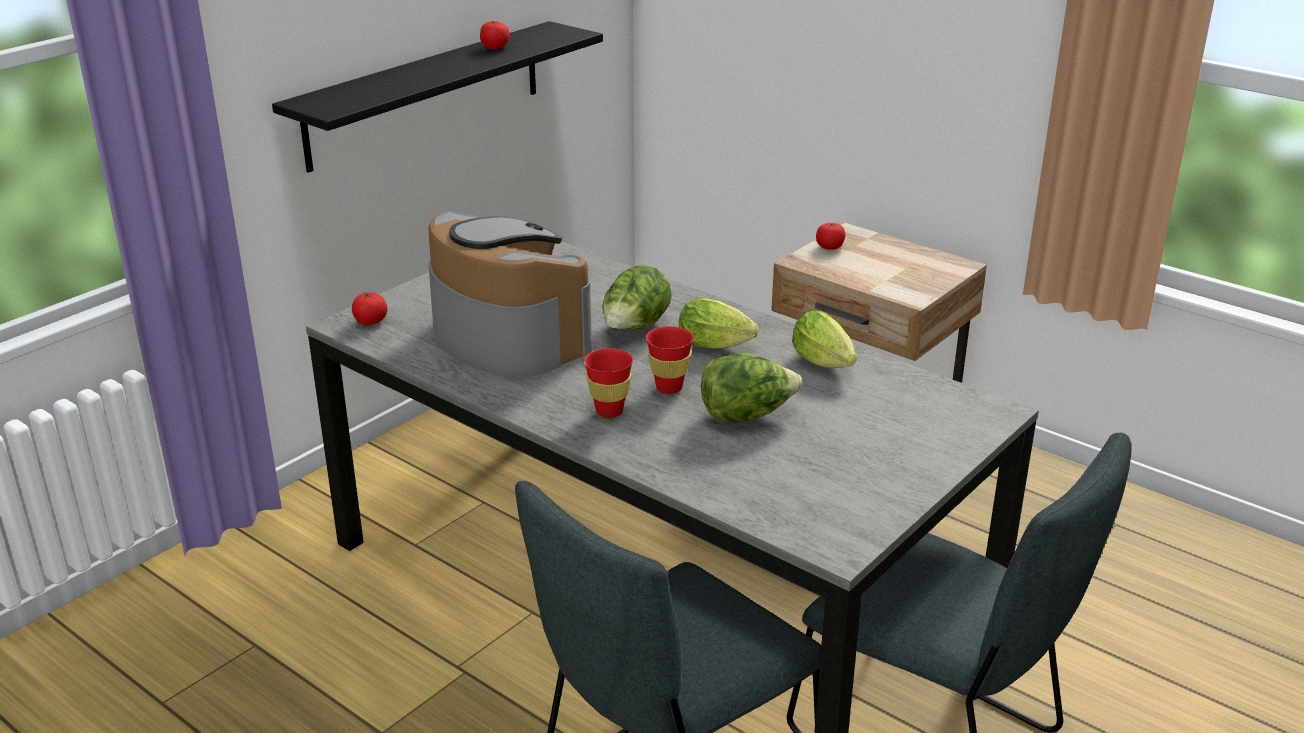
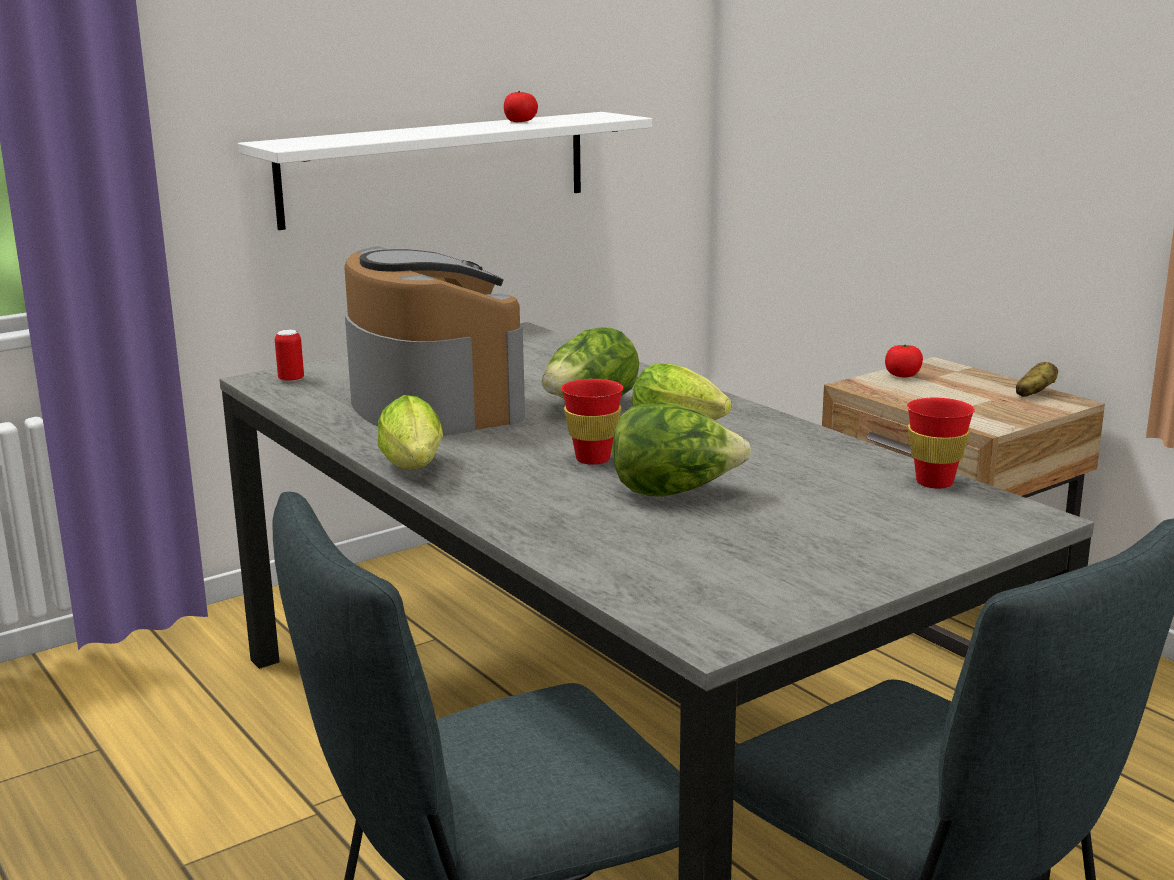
camera: 15 degrees right, 10 degrees down
black shelf [272,21,603,173] -> white shelf [238,112,652,230]
tomato [352,292,388,325] -> can [275,330,304,383]
red cup [584,348,633,418] -> red cup moved to [907,398,975,489]
lettuce [792,311,857,368] -> lettuce moved to [378,395,443,470]
none -> potato [1016,362,1058,397]

